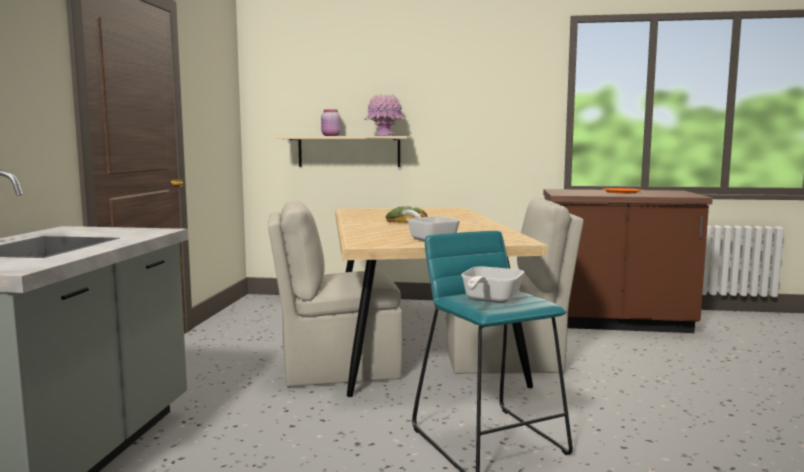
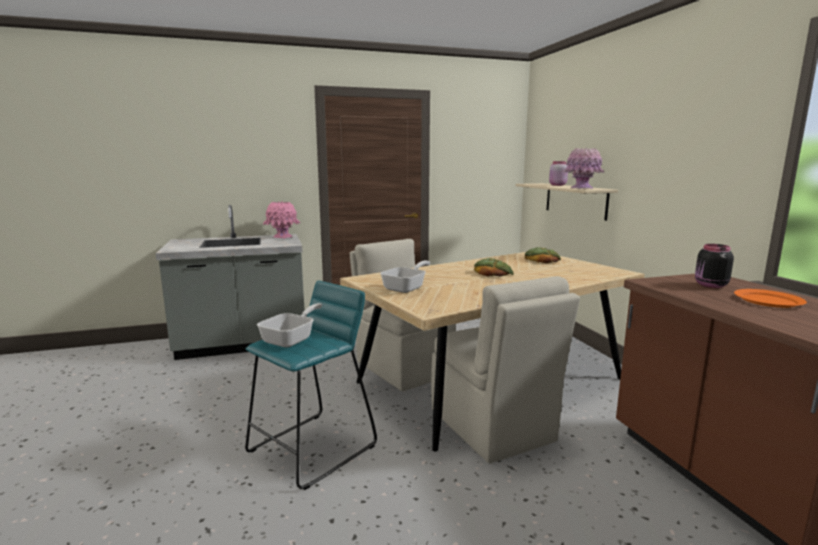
camera: 65 degrees right, 5 degrees up
frying pan [461,266,524,303] -> frying pan turned 120 degrees clockwise [257,303,323,348]
none -> pink vase [263,201,300,239]
none -> bread [525,247,561,263]
none -> black jar [695,244,734,288]

